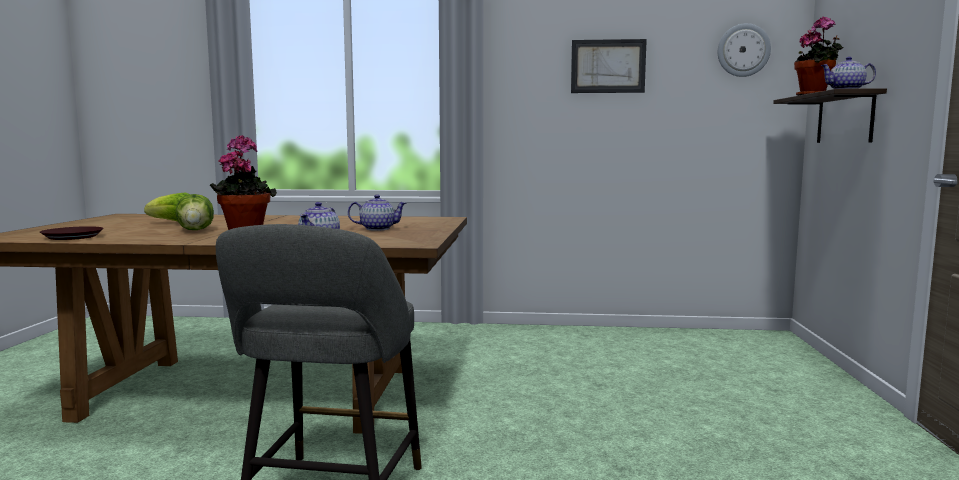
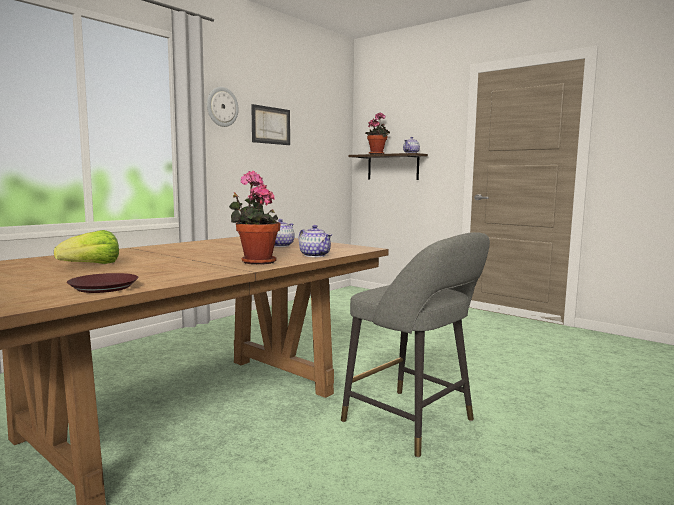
camera: 55 degrees left, 0 degrees up
lettuce [176,194,214,230] -> none
wall clock [718,23,771,77] -> wall clock moved to [207,87,239,127]

